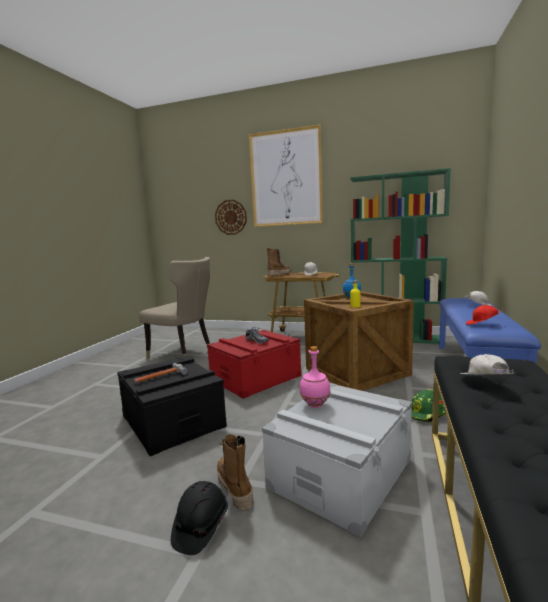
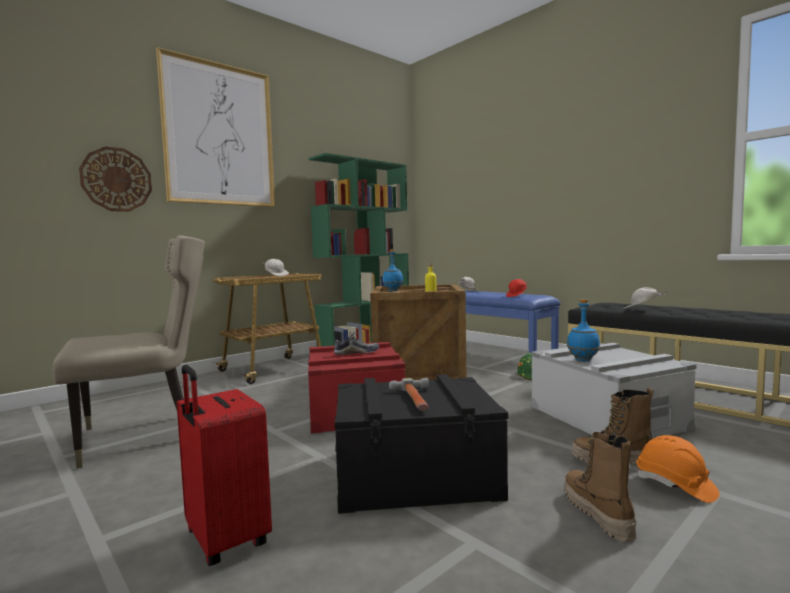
camera: 60 degrees left, 5 degrees down
black hard hat [171,481,228,555] -> orange hard hat [636,435,720,503]
boot [267,248,291,276] -> boot moved to [564,432,636,542]
pink bottle [300,346,331,408] -> blue bottle [567,299,600,361]
none -> red suitcase [177,365,272,566]

